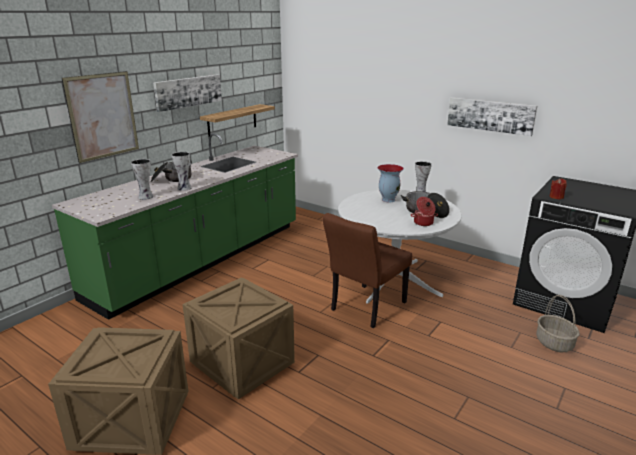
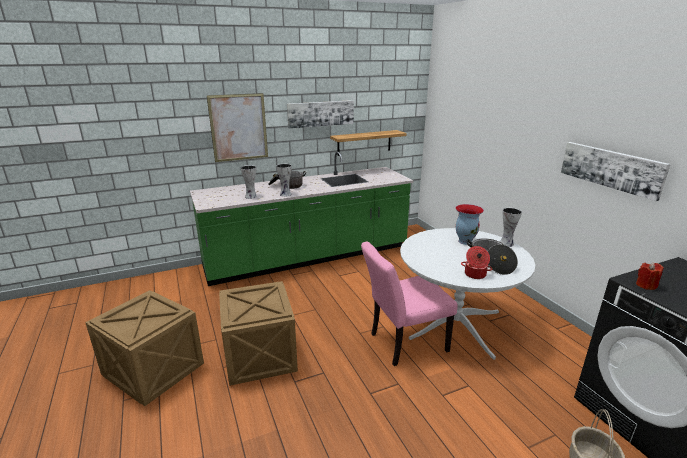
camera: 30 degrees right, 0 degrees up
brown chair [322,213,412,328] -> pink chair [361,241,458,366]

